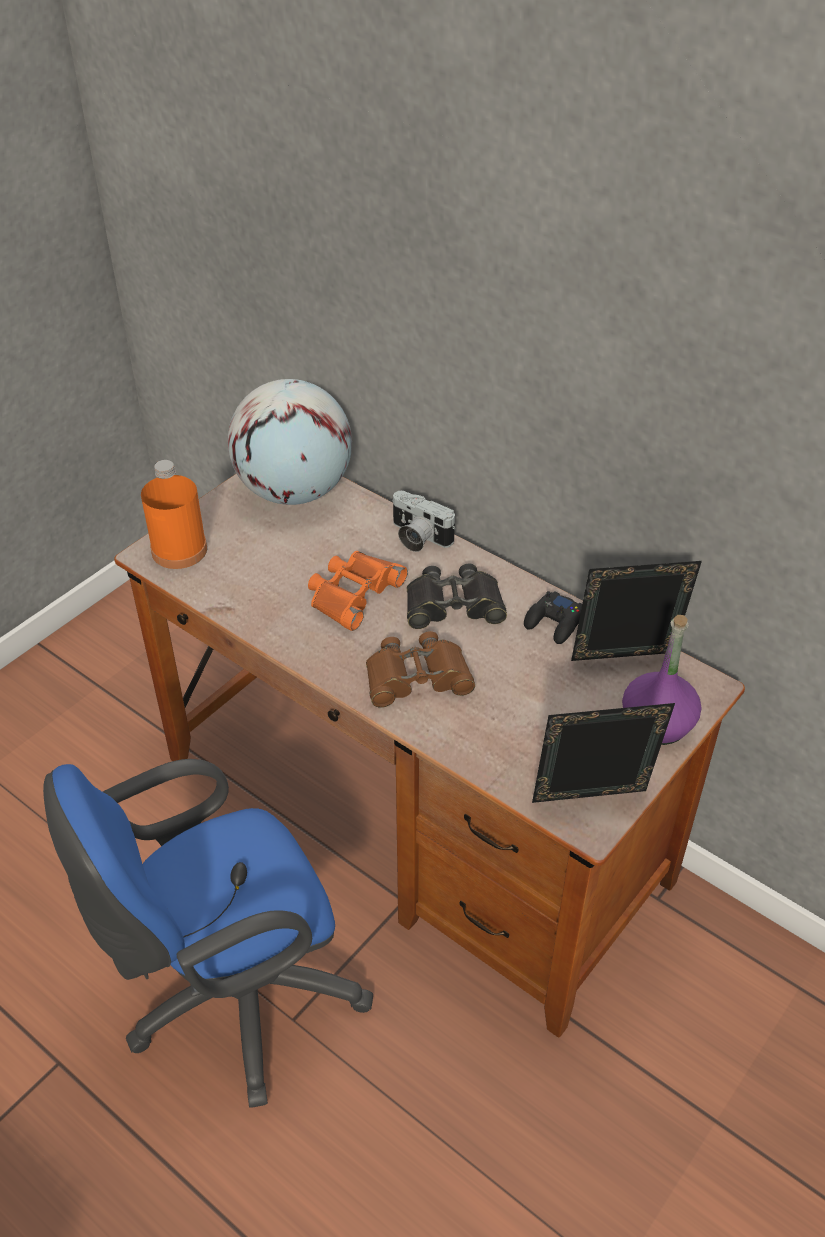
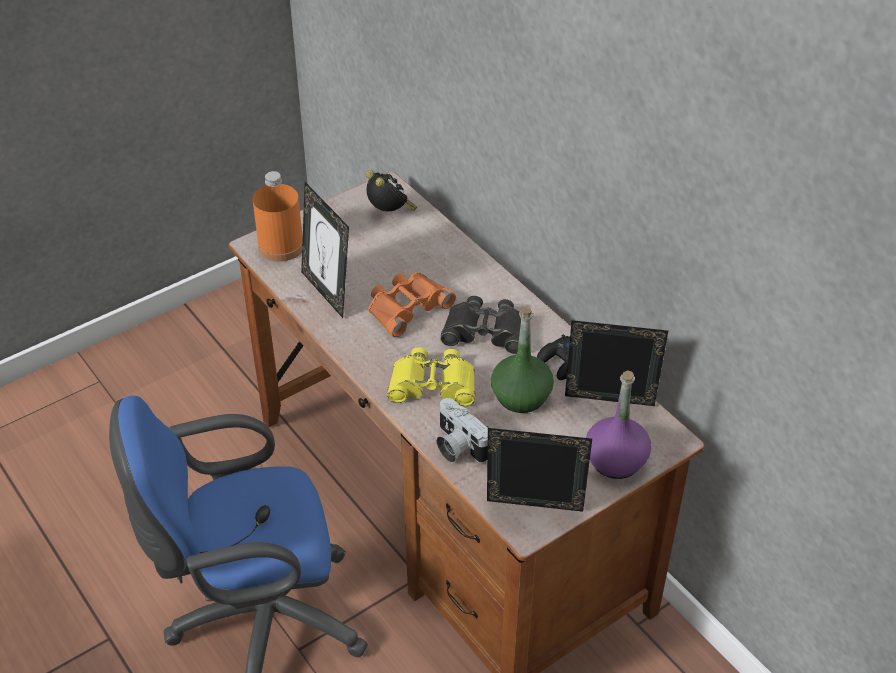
camera: 15 degrees right, 0 degrees up
globe [227,379,352,505] -> alarm clock [366,170,417,211]
brown binoculars [366,631,475,708] -> yellow binoculars [387,347,476,406]
camera [392,491,455,552] -> camera moved to [436,398,489,464]
none -> picture frame [301,182,349,318]
none -> green bottle [491,307,554,413]

